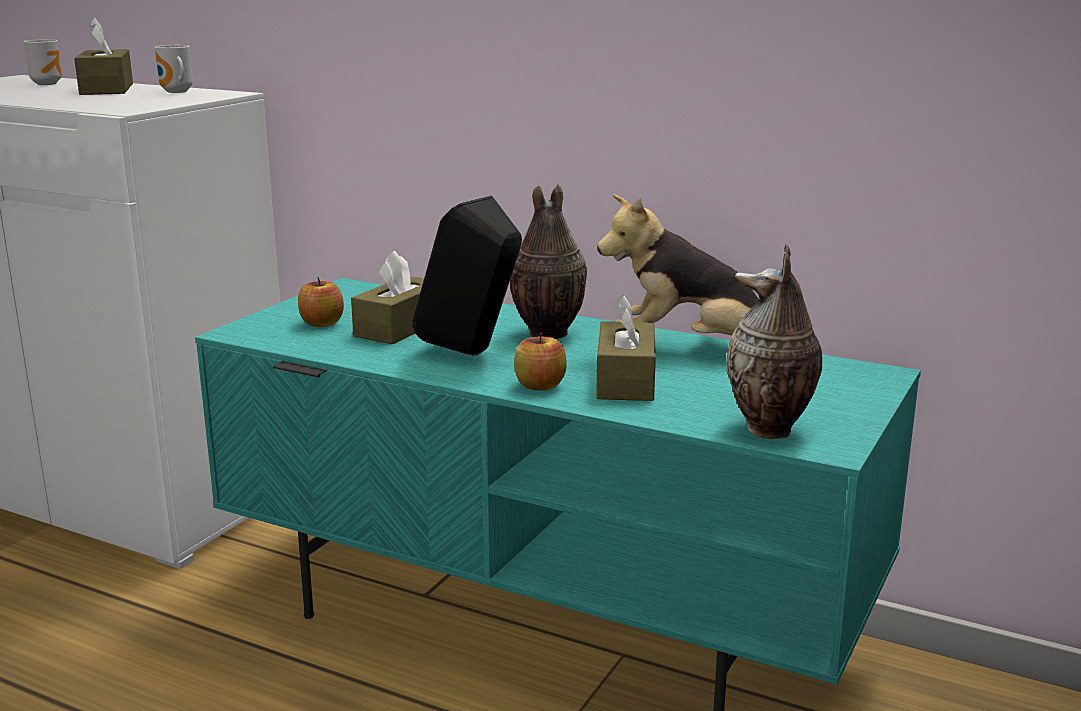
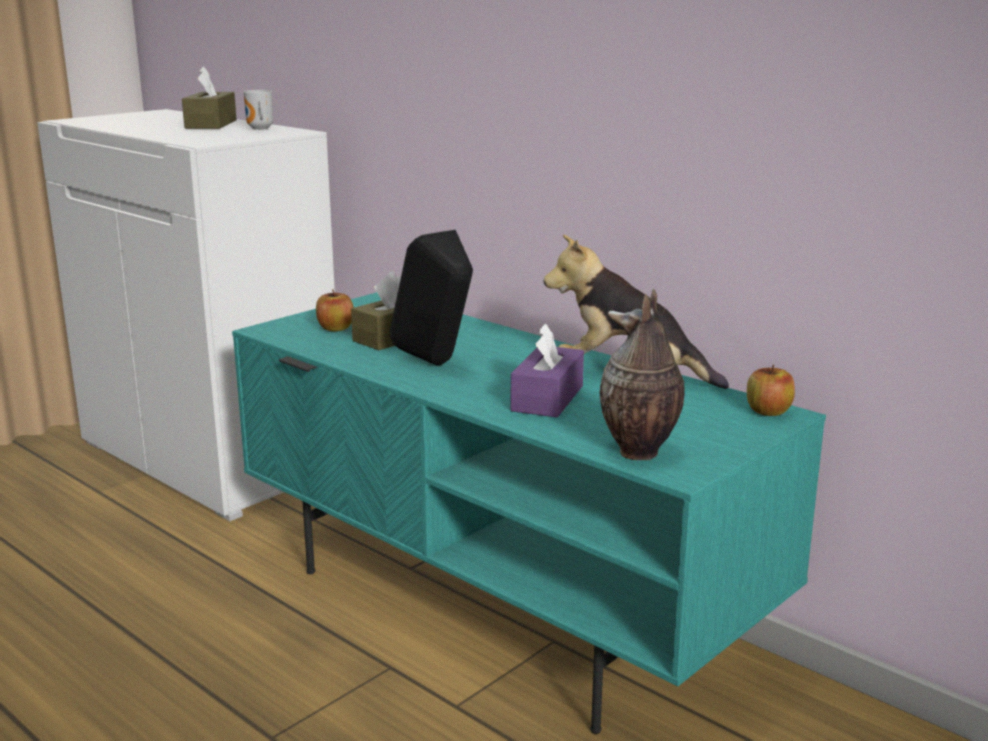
camera: 15 degrees right, 0 degrees up
mug [23,39,62,85] -> none
vase [510,184,587,339] -> none
apple [514,333,567,391] -> apple moved to [747,364,795,416]
brown tissue box [596,295,656,401] -> purple tissue box [511,323,584,417]

